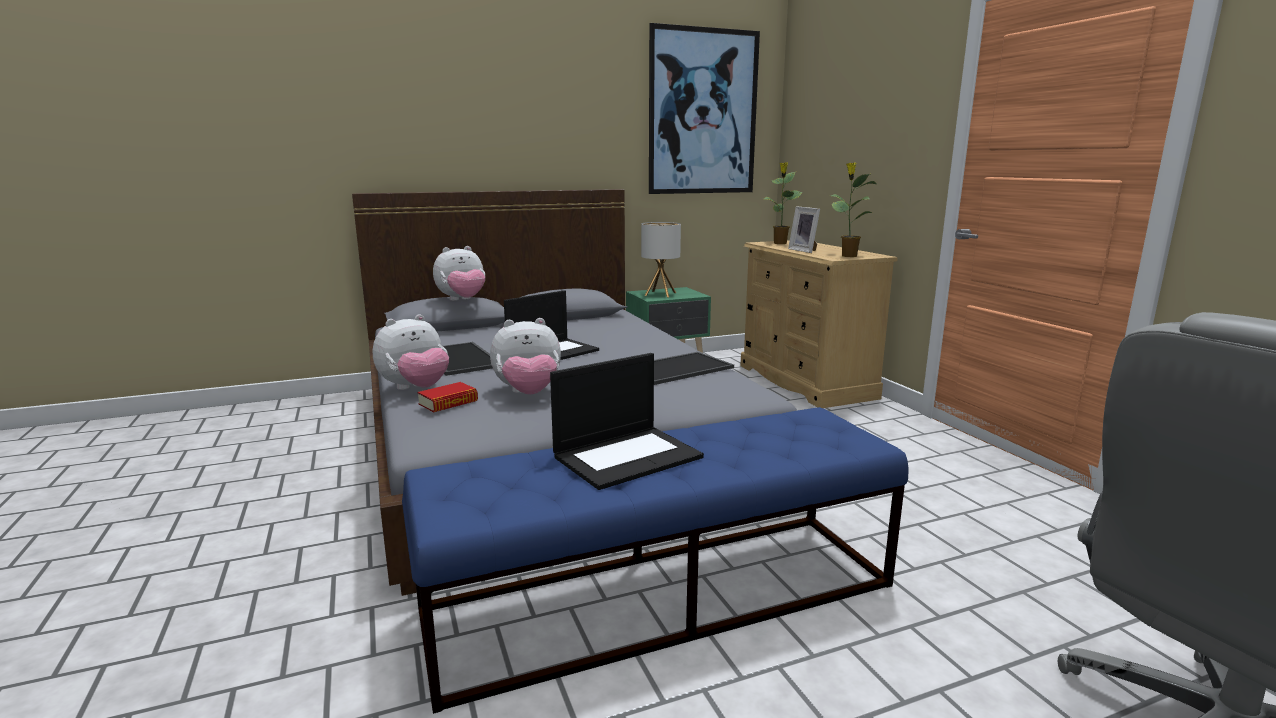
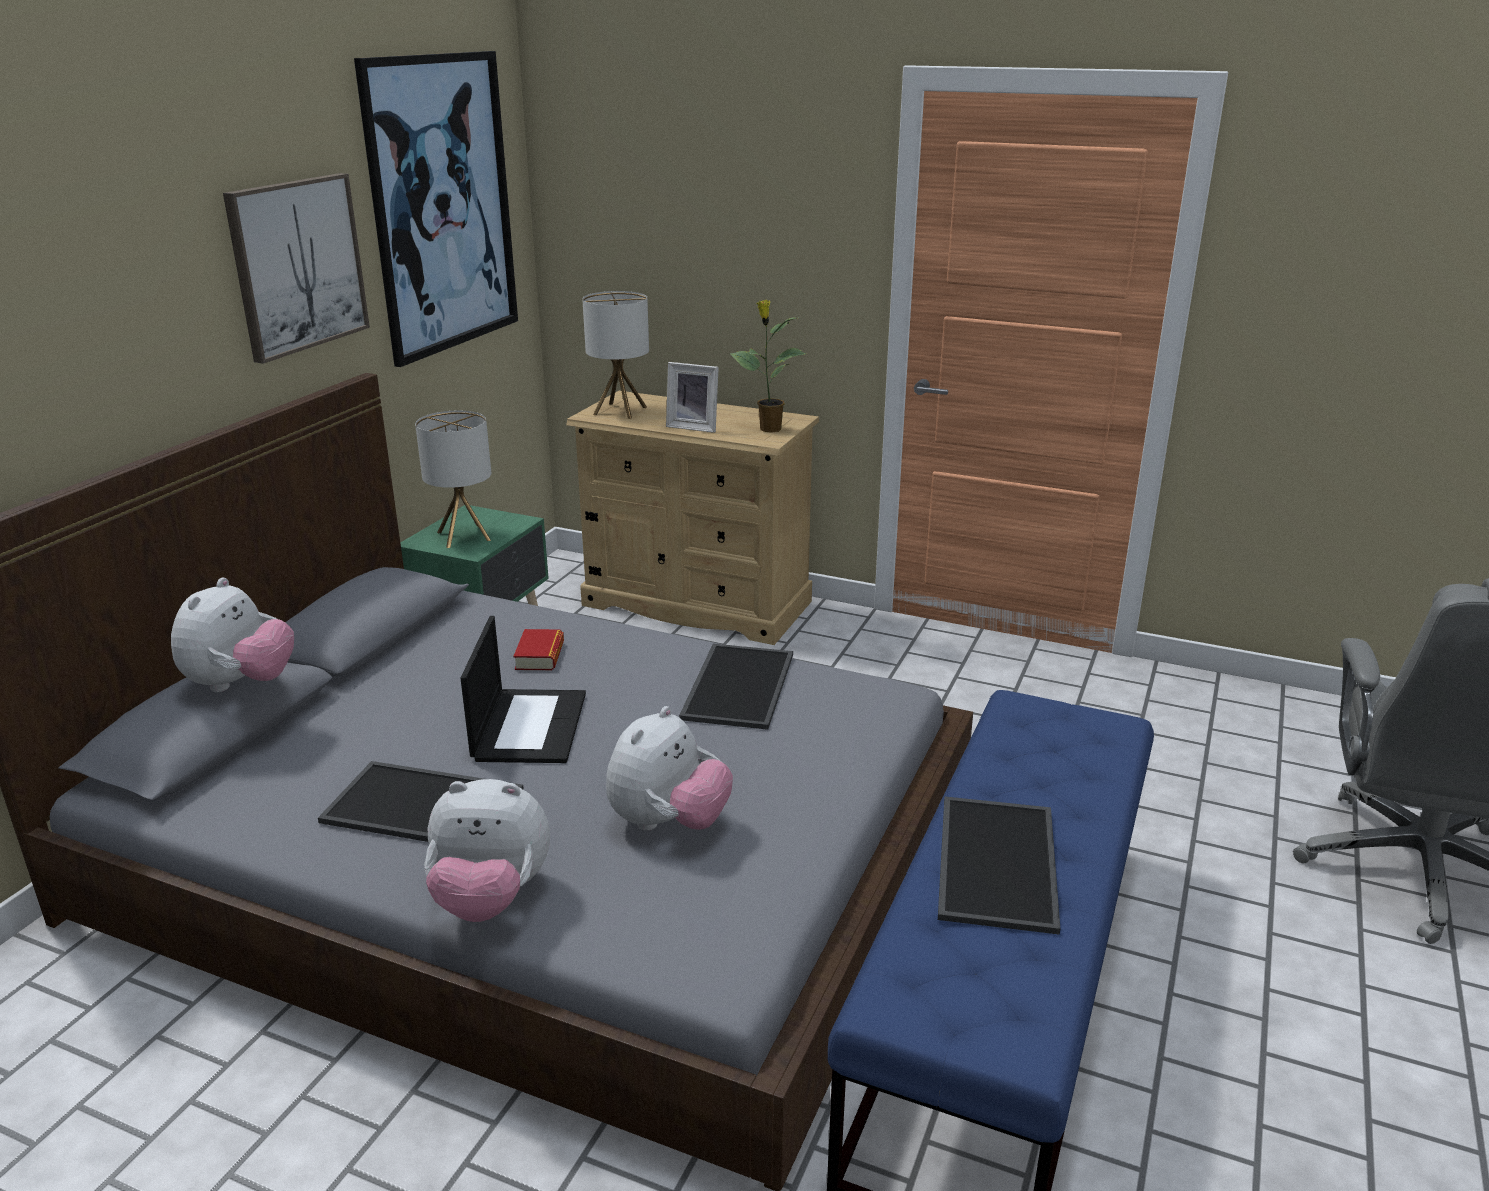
camera: 45 degrees left, 10 degrees up
plush toy [373,314,449,390] -> plush toy turned 90 degrees clockwise [424,779,550,922]
book [417,382,478,412] -> book moved to [514,629,564,670]
laptop [550,353,704,490] -> tray [938,797,1060,935]
potted plant [764,162,803,244] -> table lamp [582,291,649,419]
none -> picture [223,173,370,364]

